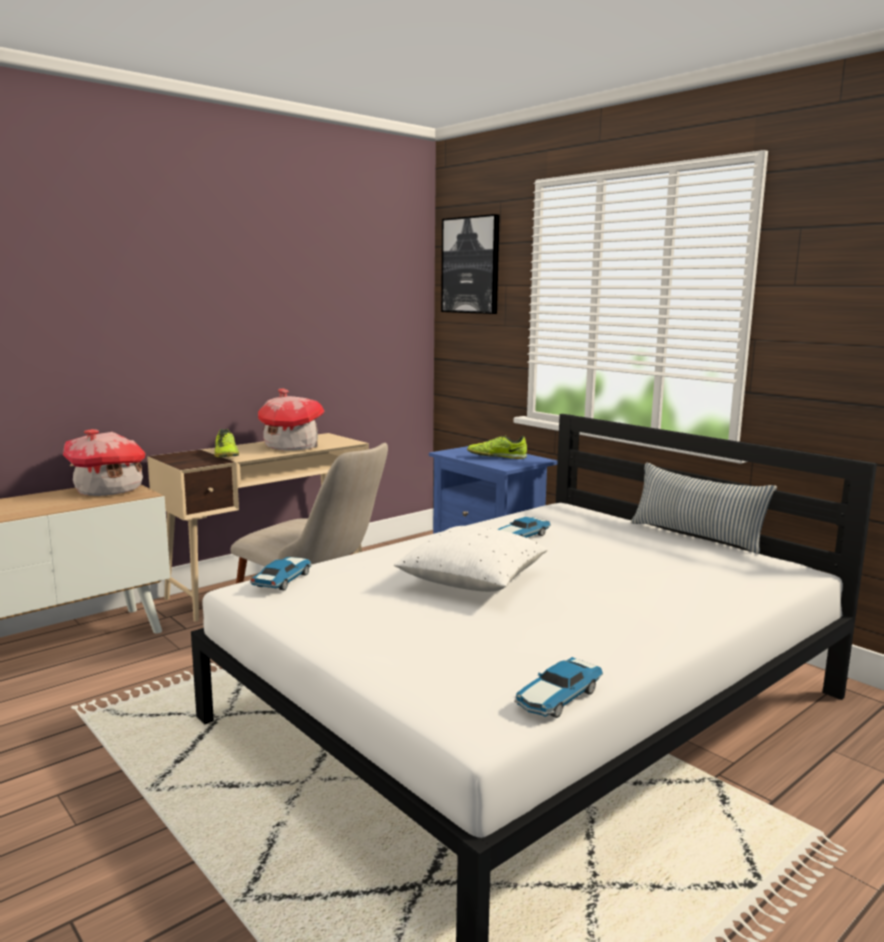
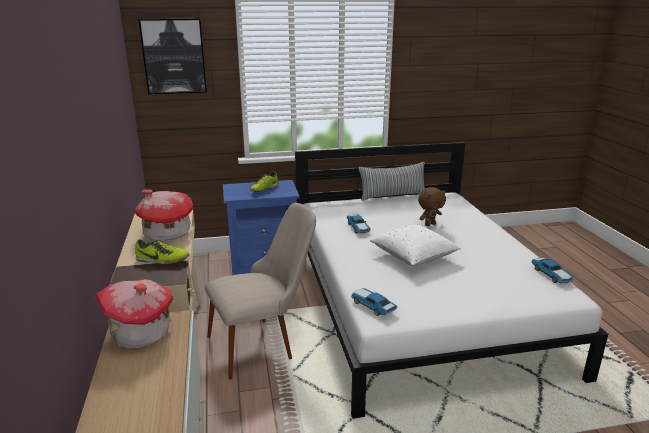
camera: 60 degrees left, 10 degrees up
none -> brown plush toy [418,187,446,226]

